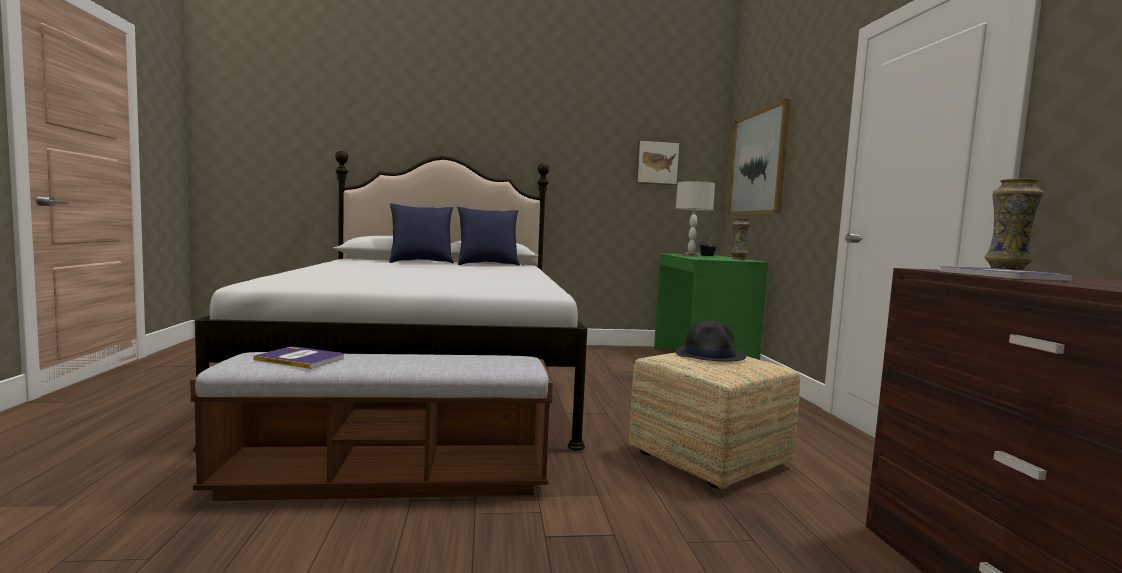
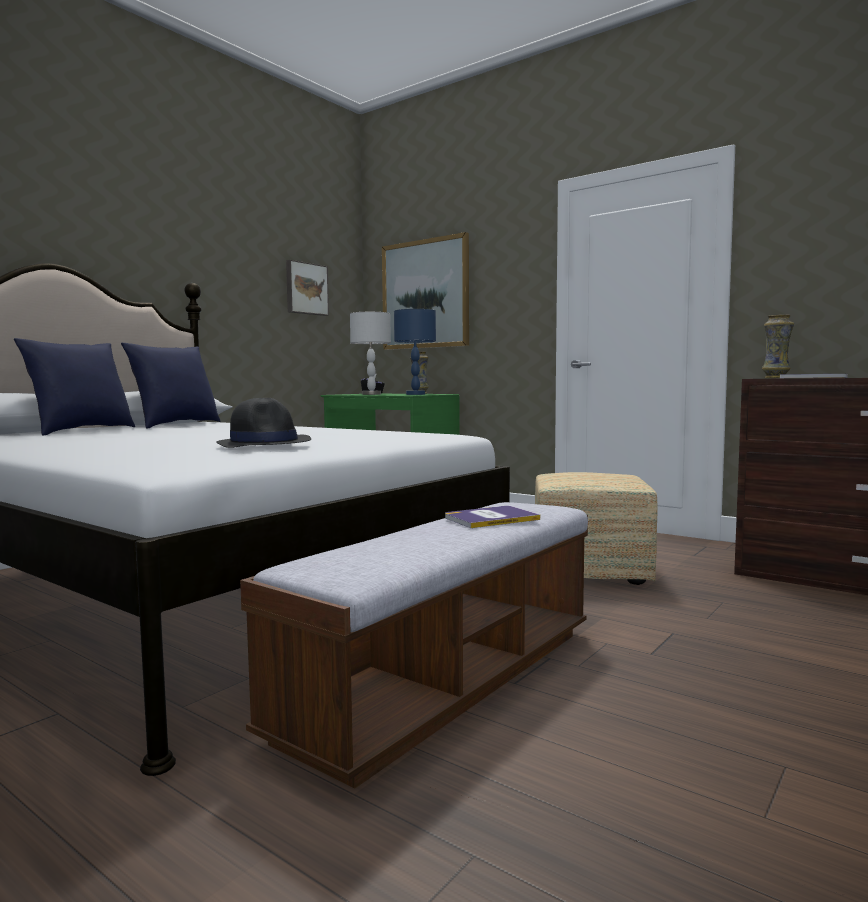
camera: 45 degrees left, 0 degrees up
book [253,347,344,369] -> book moved to [445,506,540,528]
black hat [675,321,746,362] -> black hat moved to [216,398,311,448]
none -> blue table lamp [394,309,436,395]

